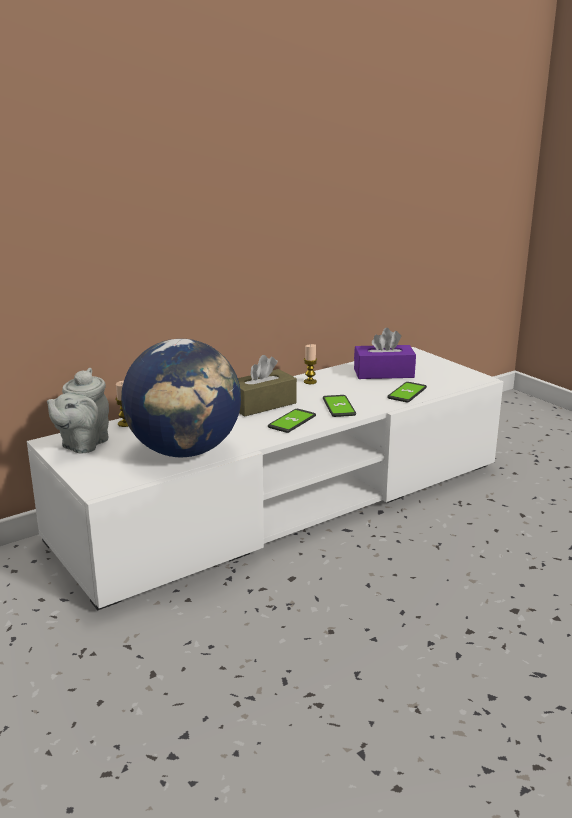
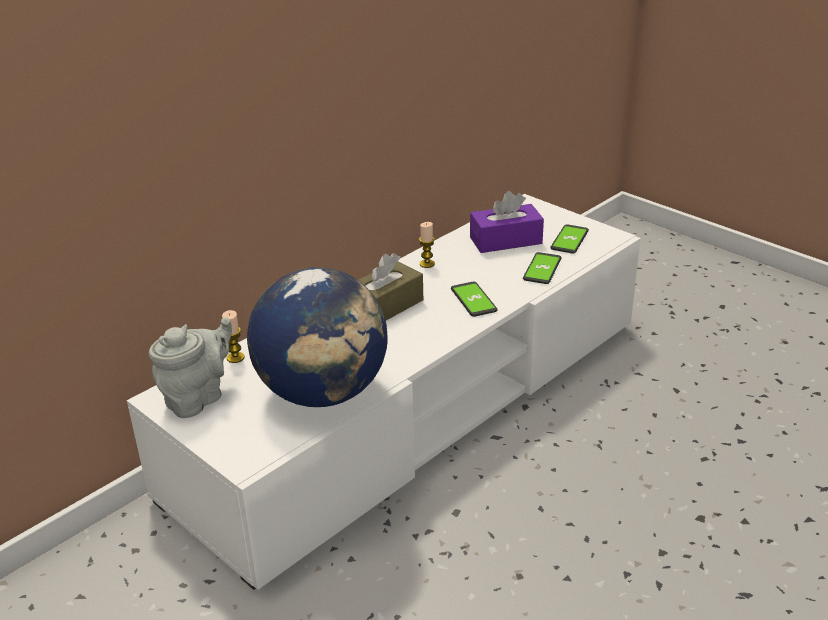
camera: 10 degrees left, 10 degrees up
grey teapot [47,368,109,454] -> grey teapot turned 150 degrees counterclockwise [149,317,232,418]
phone [268,409,316,433] -> phone moved to [550,224,589,253]

